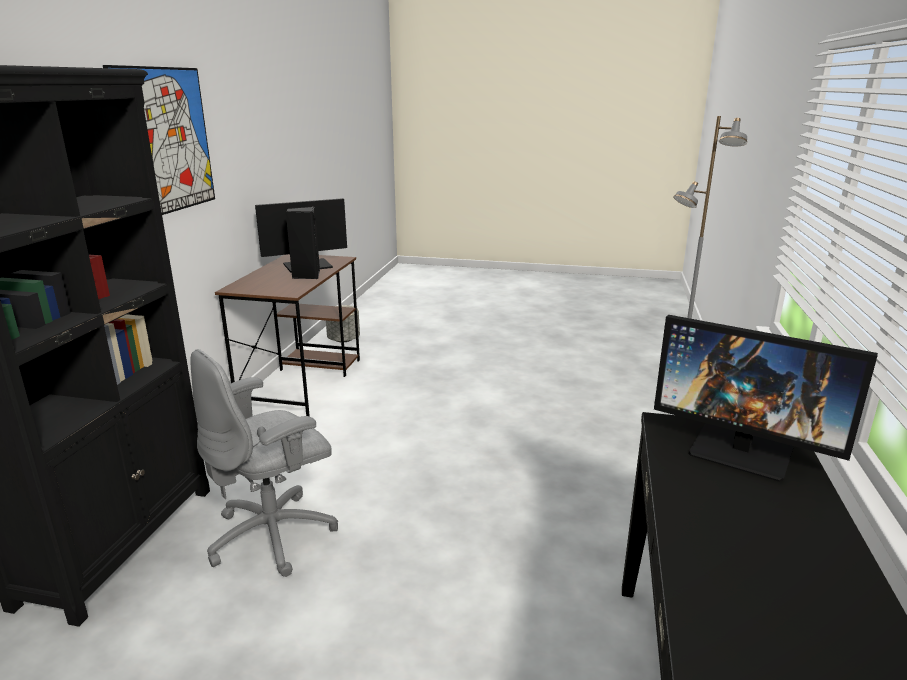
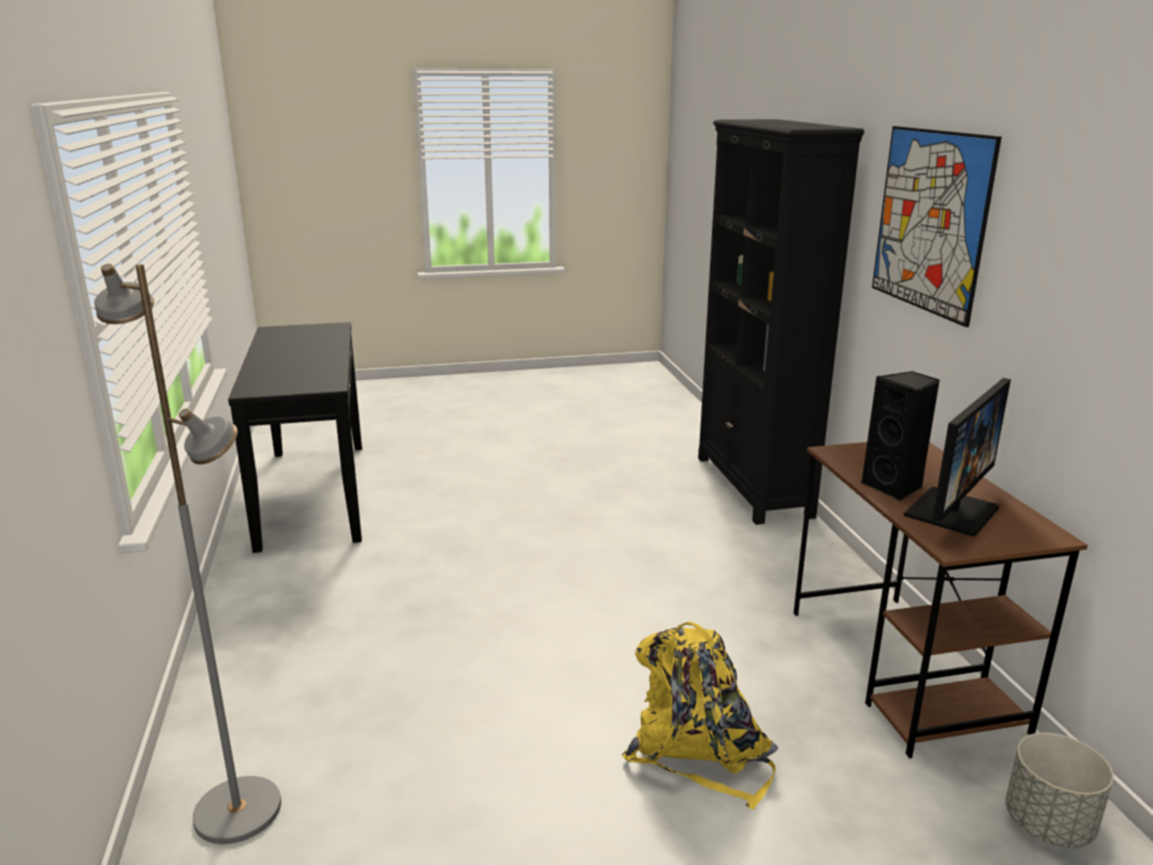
camera: 155 degrees right, 0 degrees up
grey office chair [191,349,338,577] -> none
monitor [654,315,878,482] -> none
none -> yellow backpack [622,621,778,810]

